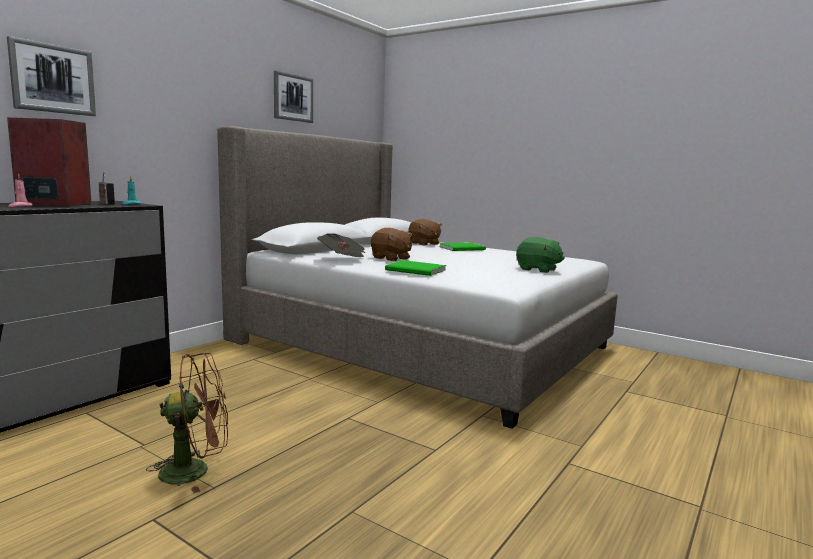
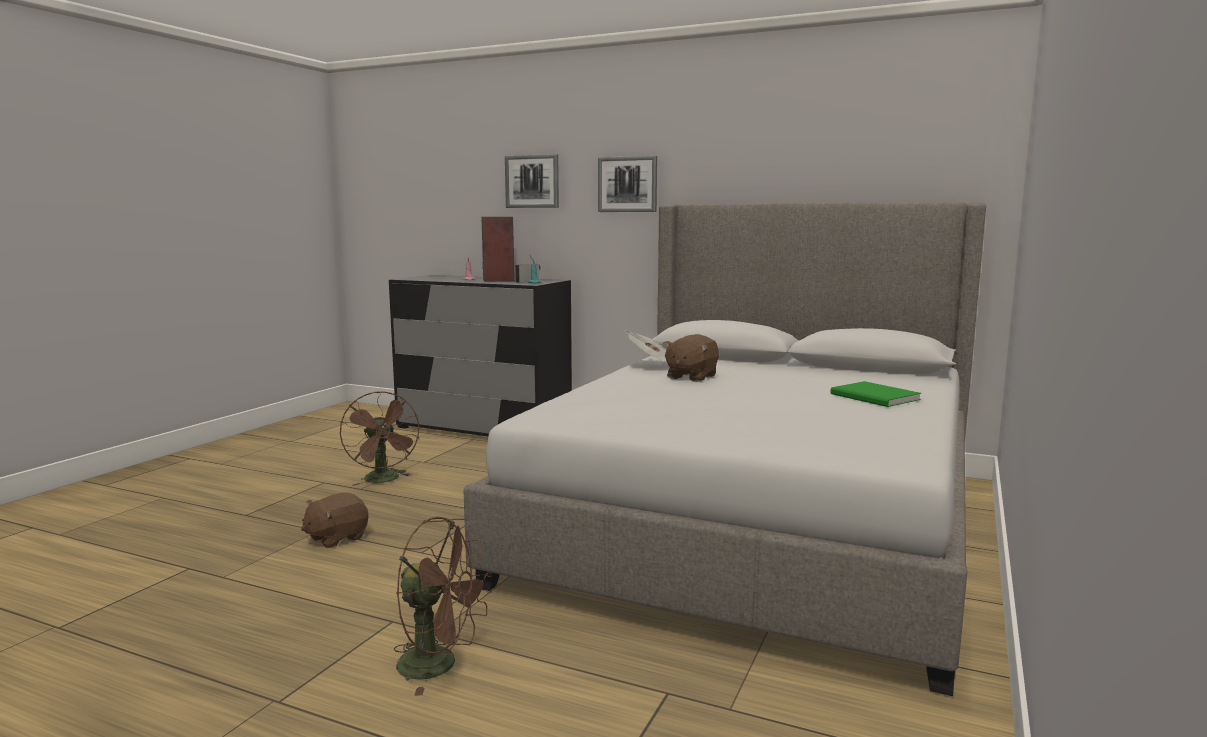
camera: 80 degrees right, 0 degrees up
picture [274,71,313,123] -> picture moved to [598,156,657,212]
green book [385,260,446,276] -> none
brown plush toy [408,219,442,245] -> brown plush toy moved to [301,492,368,548]
green plush toy [516,237,565,273] -> none
none -> brown fan [394,516,492,696]

